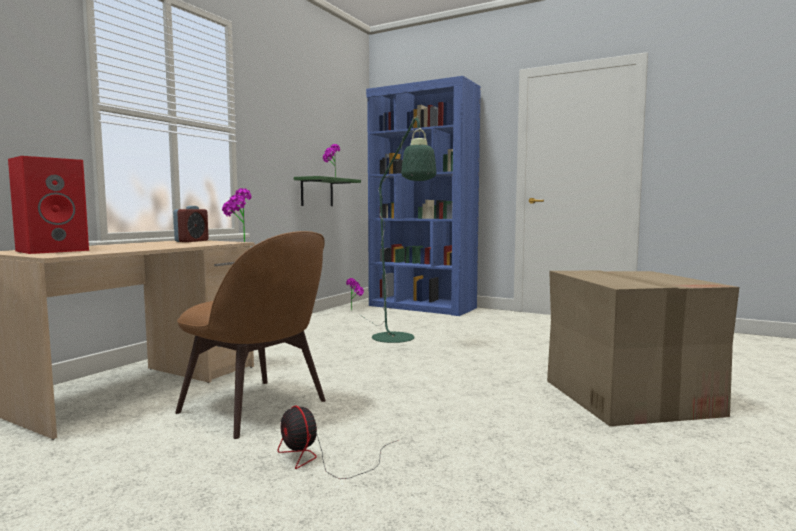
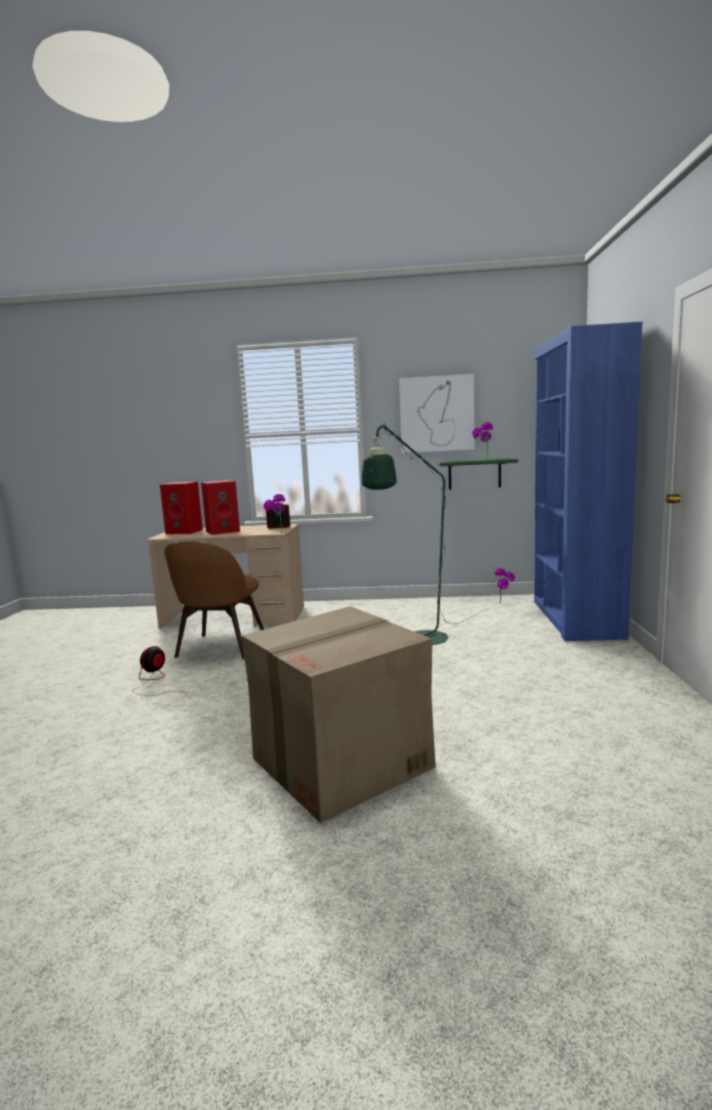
camera: 65 degrees right, 5 degrees up
none -> red speaker [201,480,240,535]
none -> picture [399,374,475,453]

